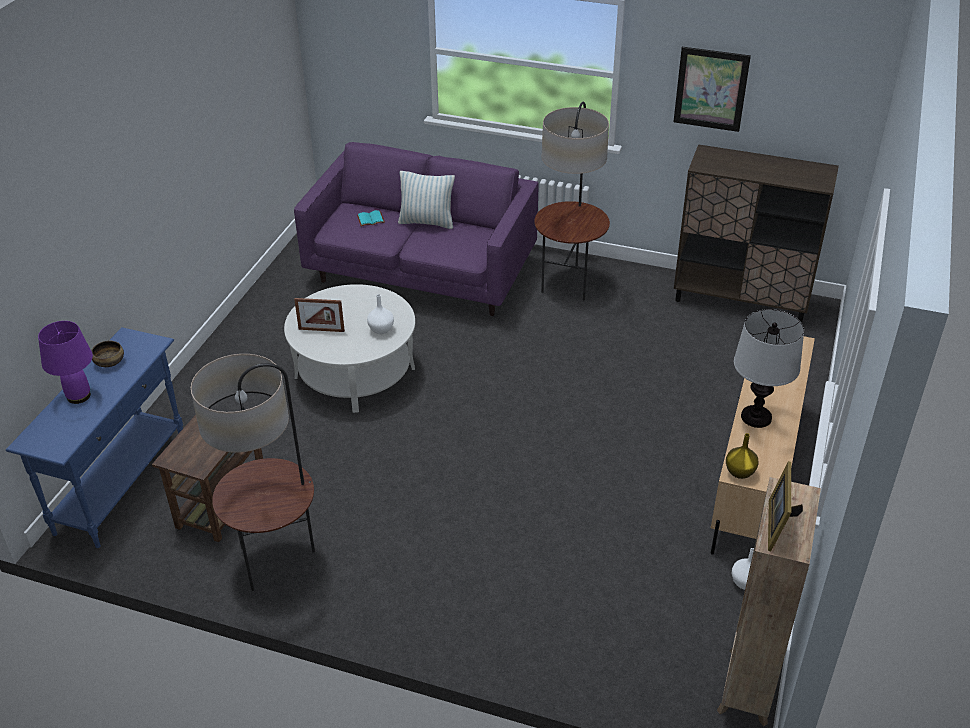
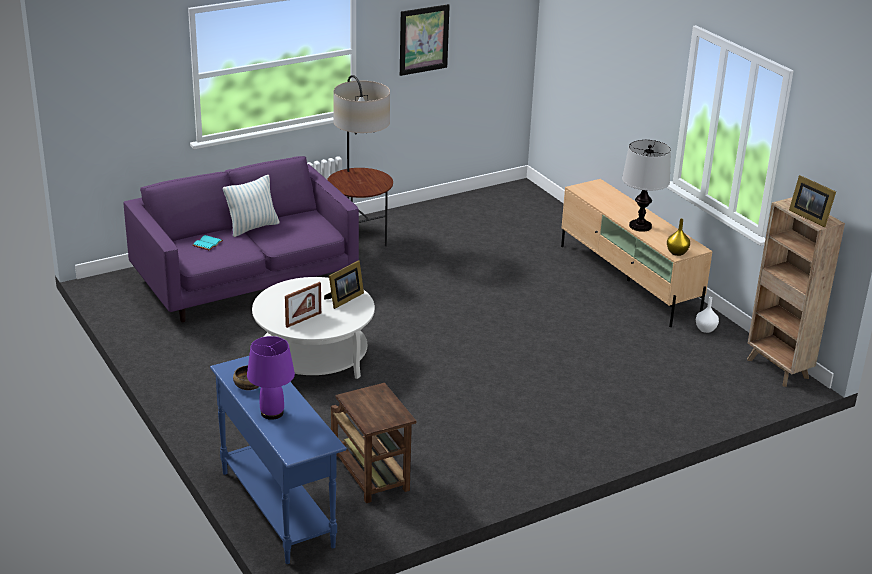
camera: 50 degrees left, 10 degrees down
floor lamp [191,354,315,591] -> none
white vase [367,294,394,334] -> picture frame [324,260,364,309]
brown cabinet [674,144,839,323] -> none

